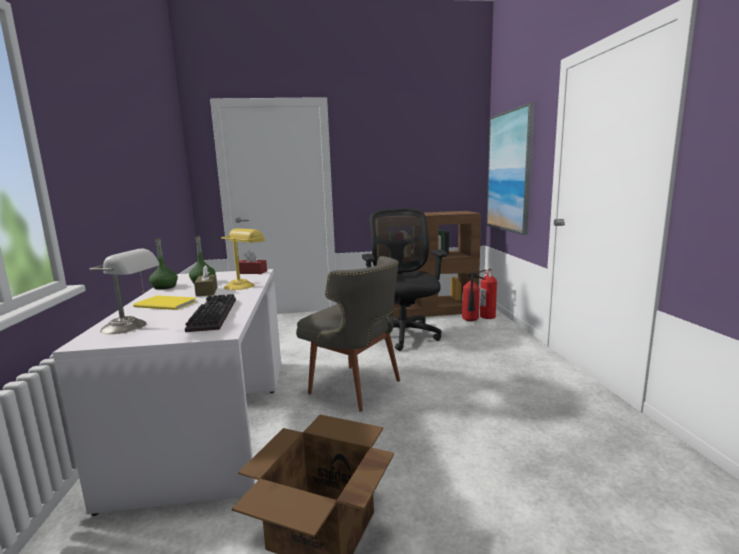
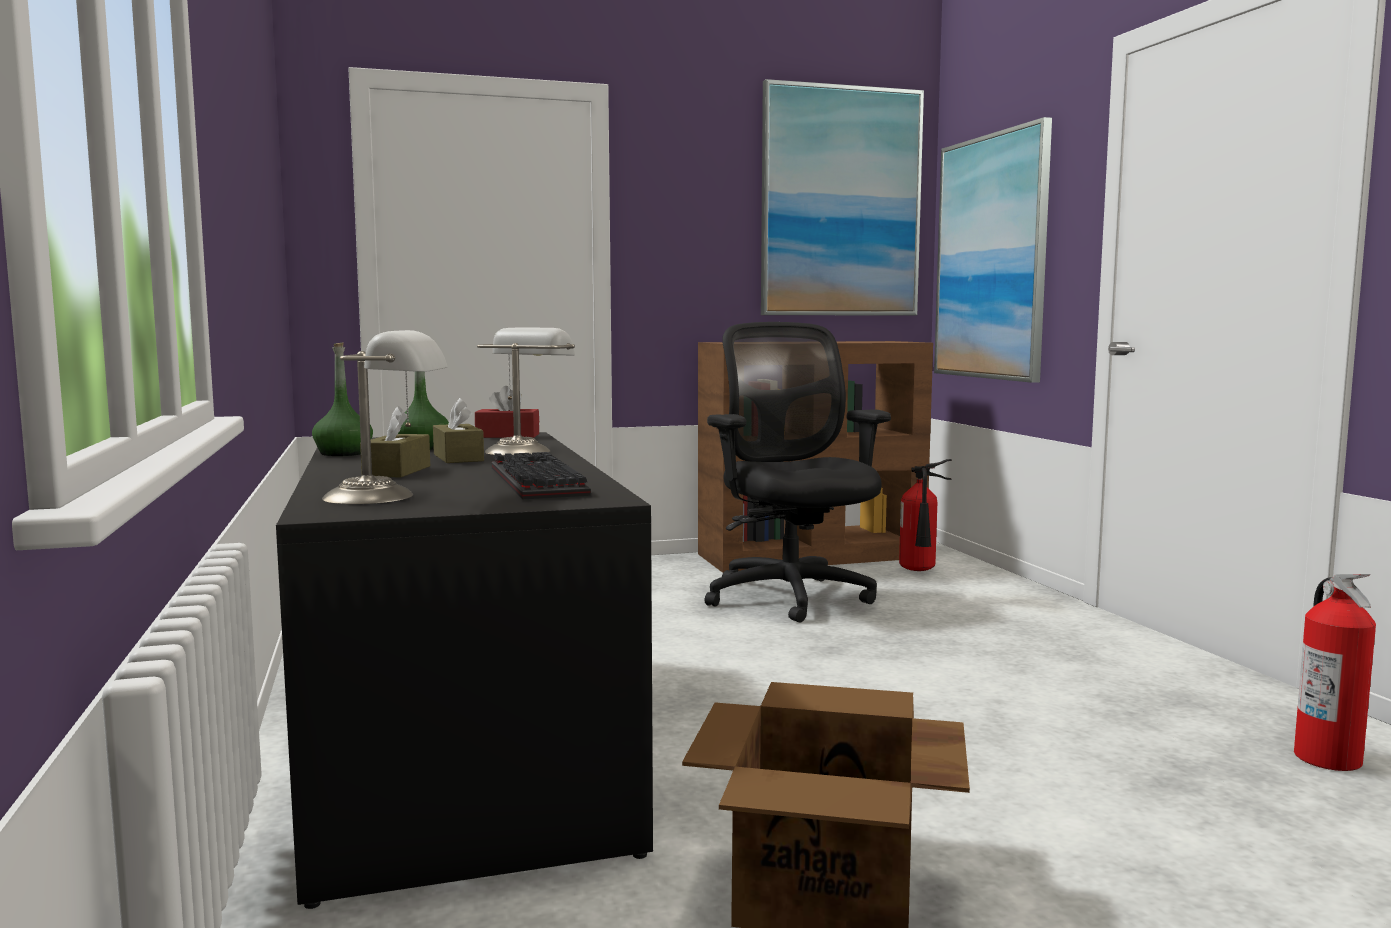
camera: 10 degrees left, 5 degrees down
white desk [52,269,281,516] -> black desk [276,432,653,909]
yellow book [133,295,197,310] -> brown tissue box [360,406,430,477]
yellow table lamp [221,228,265,290] -> white table lamp [477,328,575,456]
grey chair [296,256,400,412] -> none
fire extinguisher [480,269,497,319] -> fire extinguisher moved to [1294,574,1376,771]
none -> picture [761,79,924,315]

